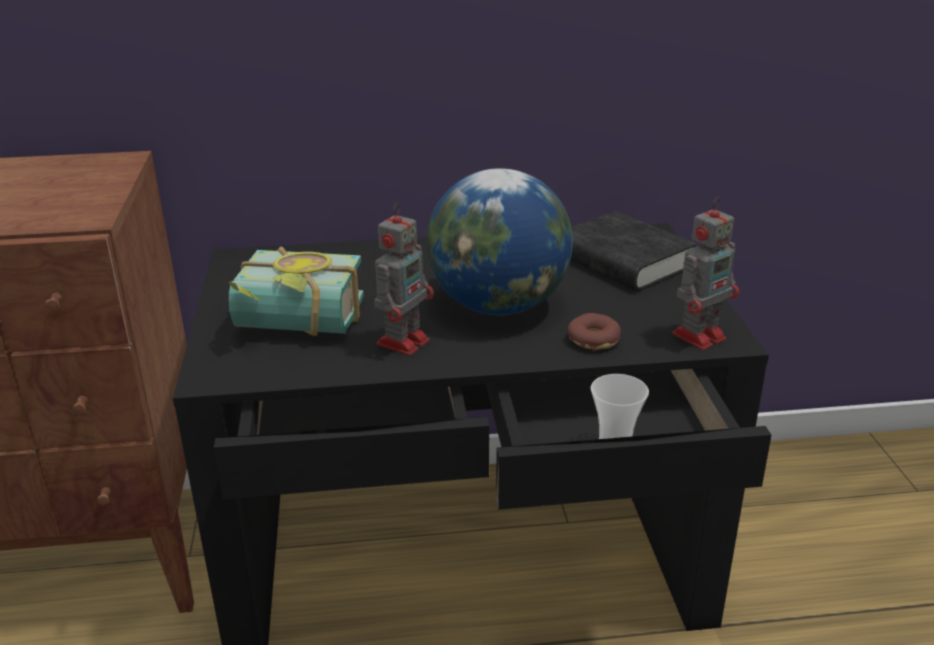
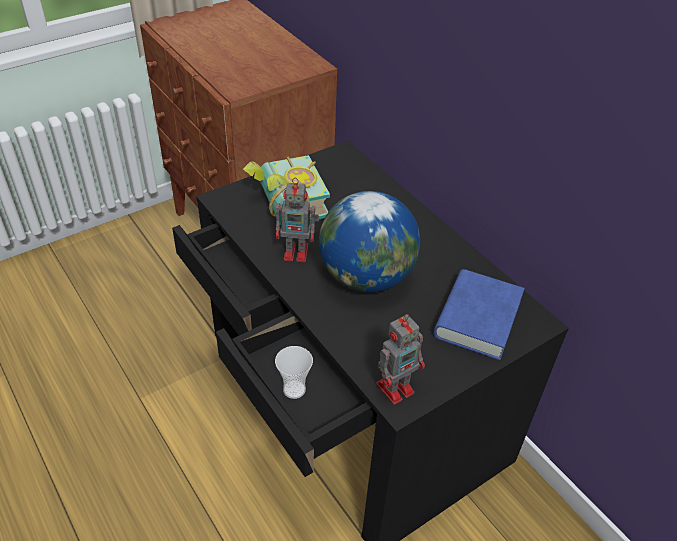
camera: 60 degrees right, 15 degrees up
donut [568,313,621,351] -> none
black book [571,211,696,291] -> blue book [434,269,525,360]
toy robot [672,197,739,350] -> toy robot turned 60 degrees counterclockwise [376,314,425,405]

